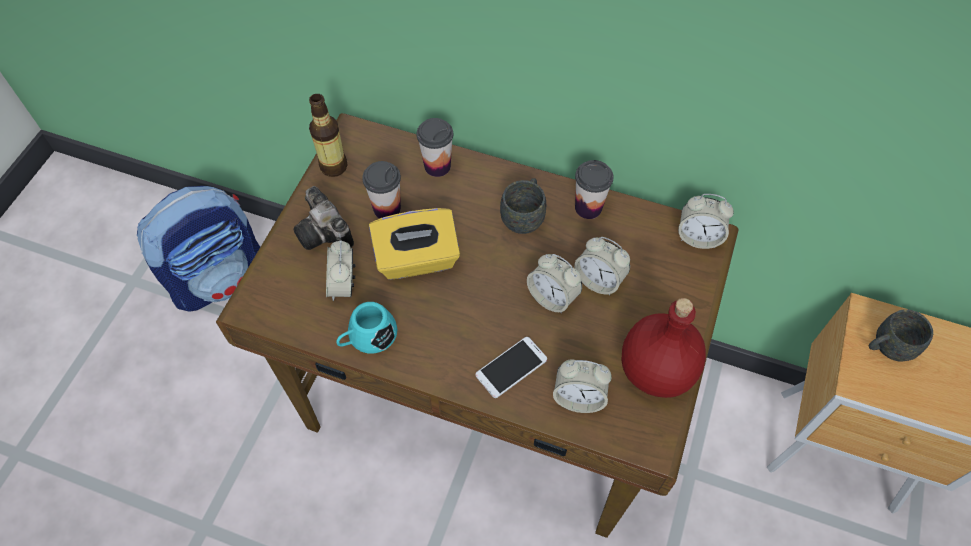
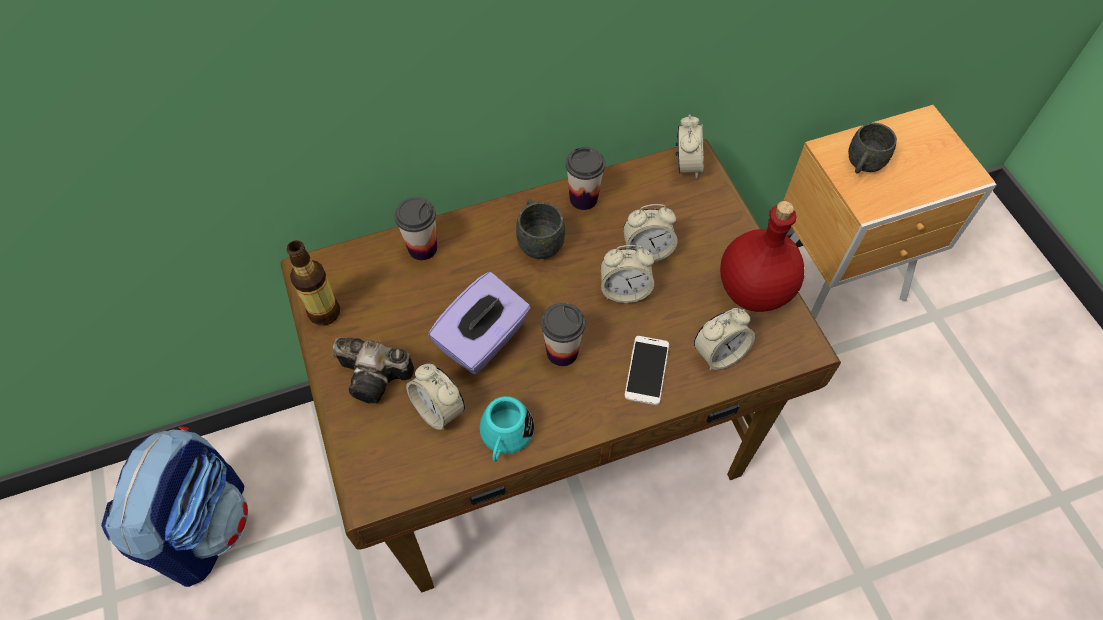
camera: 40 degrees left, 0 degrees up
cup [362,161,401,219] -> cup moved to [541,303,585,366]
yellow tissue box [369,208,460,280] -> purple tissue box [428,272,531,375]
alarm clock [678,194,734,249] -> alarm clock turned 60 degrees counterclockwise [676,114,704,179]

